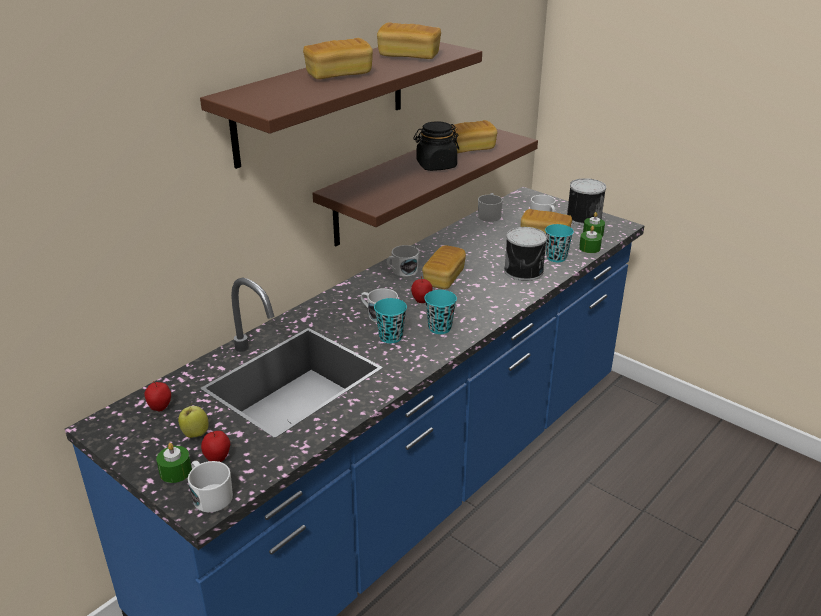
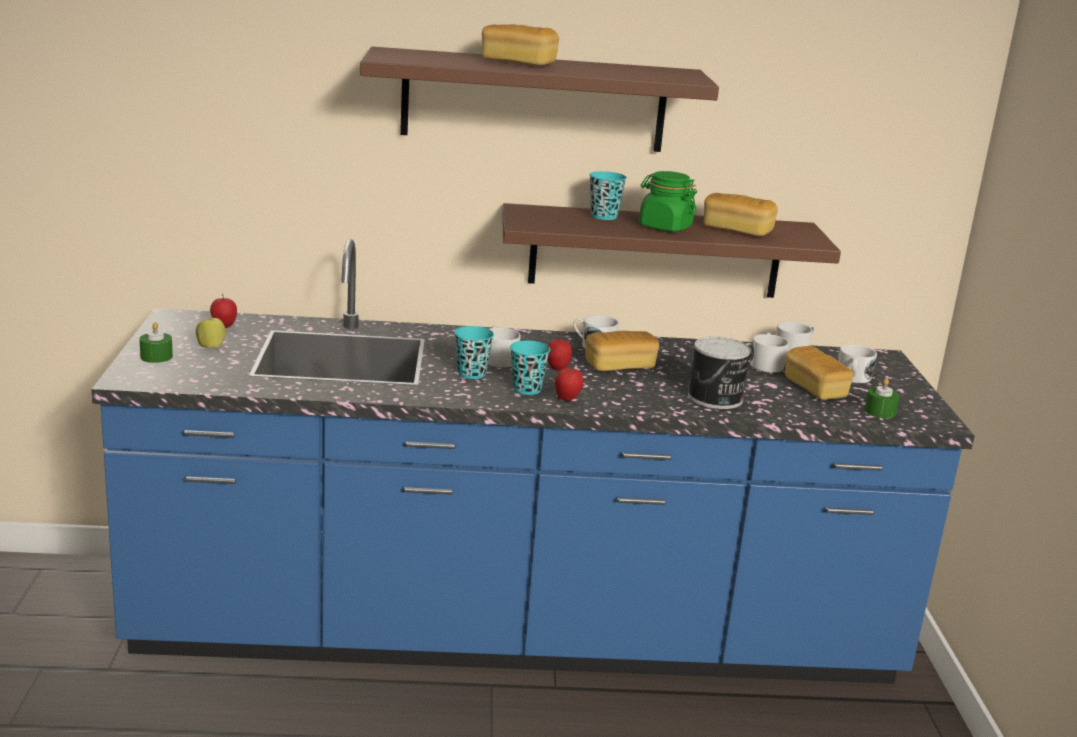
camera: 45 degrees right, 10 degrees down
white mug [188,461,233,513] -> white mug moved to [750,332,789,373]
apple [201,431,230,462] -> apple moved to [555,365,584,401]
bread [377,22,441,59] -> none
black jar [413,122,459,171] -> green jar [639,171,697,231]
turquoise cup [545,224,574,262] -> turquoise cup moved to [589,171,627,220]
can [567,178,606,226] -> none
green candle [579,226,602,253] -> none

